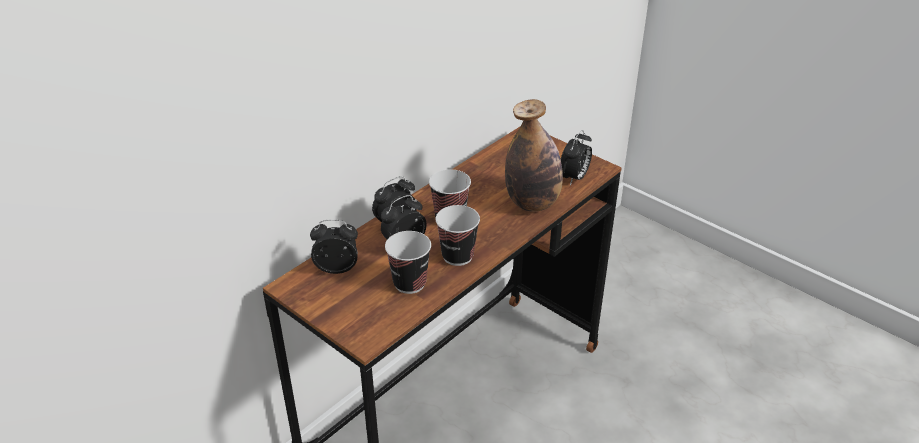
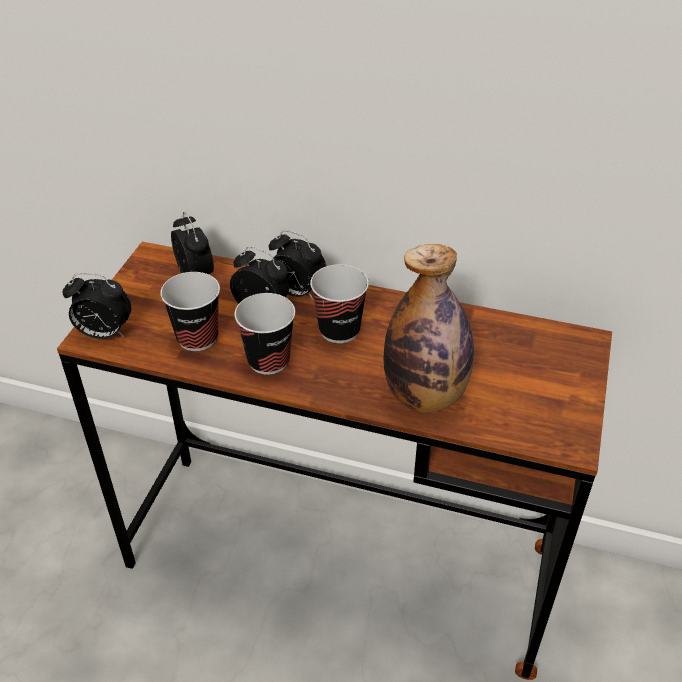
camera: 65 degrees right, 5 degrees up
alarm clock [561,130,592,185] -> alarm clock moved to [63,273,132,339]

